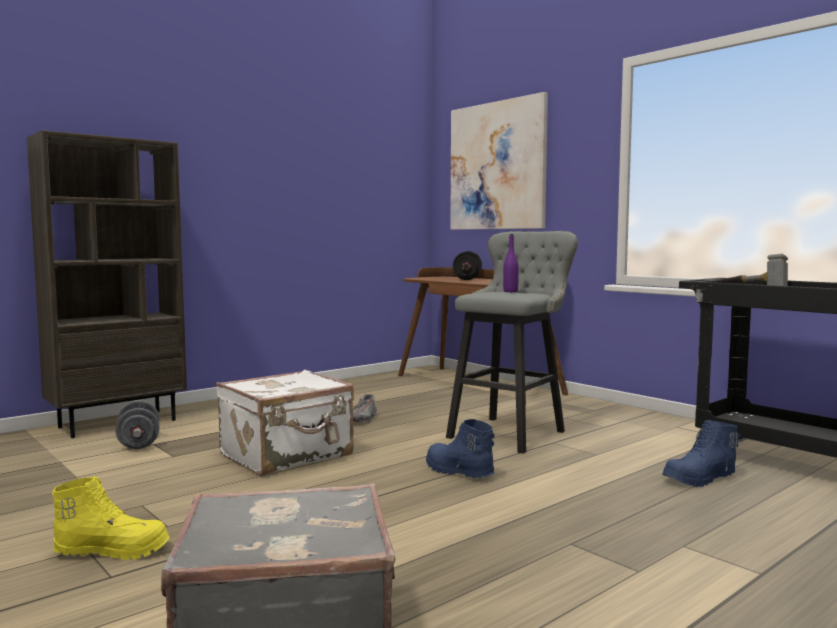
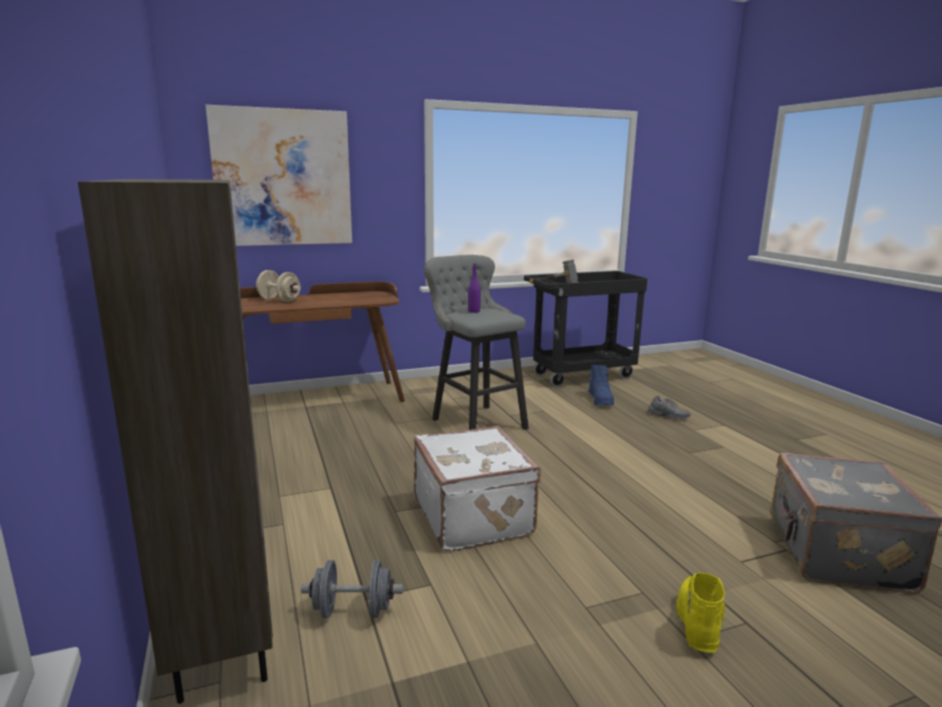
camera: 70 degrees left, 10 degrees up
grey shoe [353,394,377,423] -> grey shoe moved to [648,396,691,419]
blue boot [426,419,494,478] -> none
black dumbbell [453,251,482,280] -> beige dumbbell [256,270,301,302]

